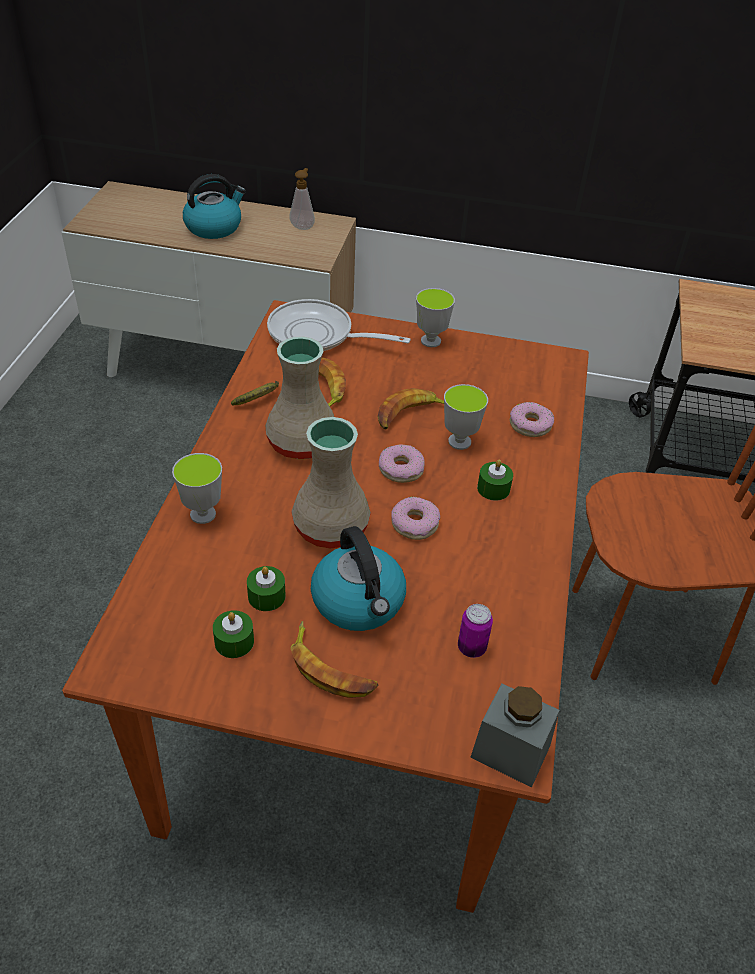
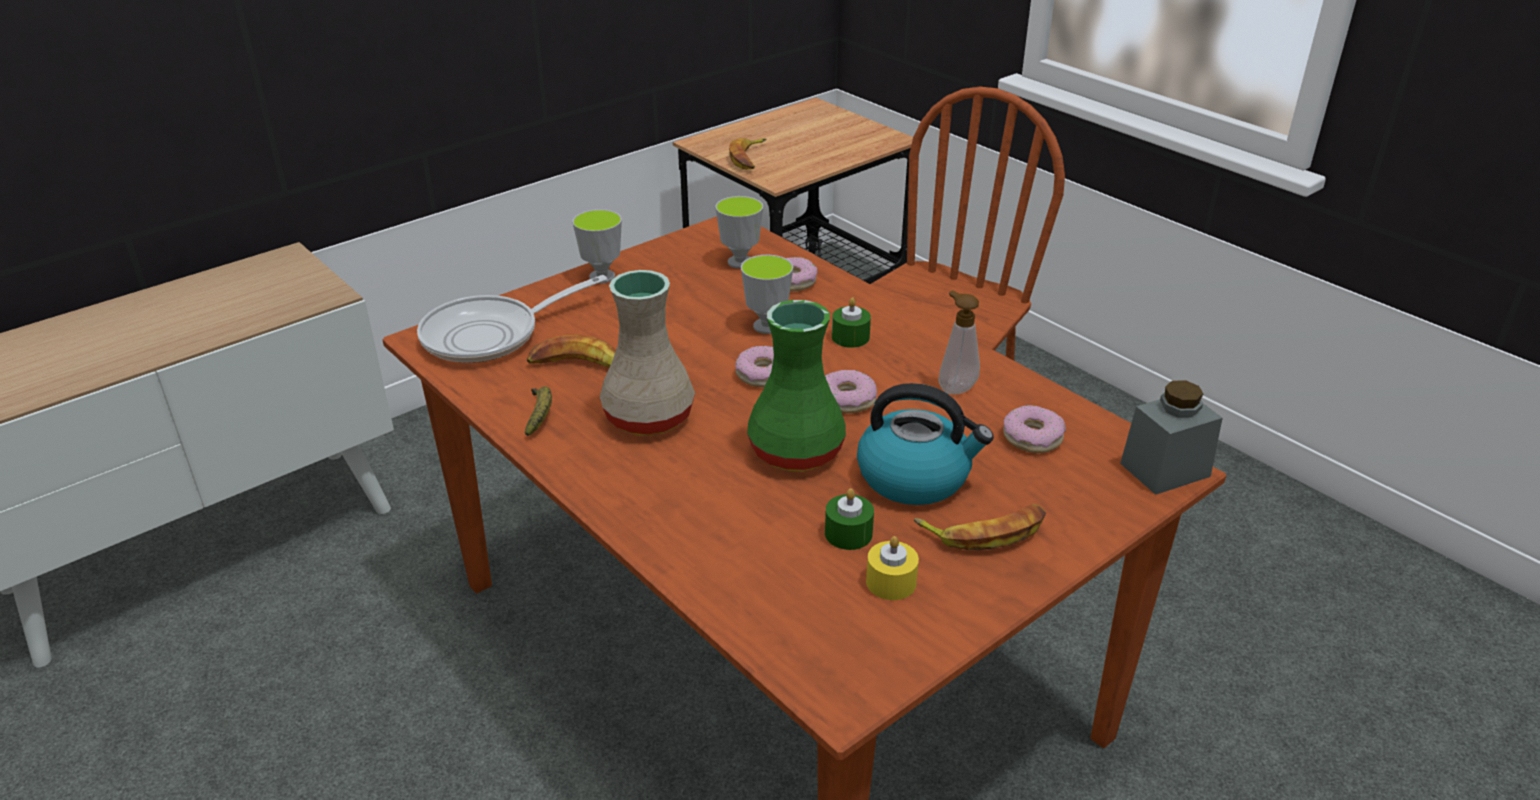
camera: 50 degrees left, 10 degrees down
cup [172,453,222,524] -> cup moved to [715,196,763,269]
kettle [183,174,246,239] -> none
green candle [213,610,254,658] -> yellow candle [866,536,919,600]
soap dispenser [289,168,315,230] -> soap dispenser moved to [938,290,980,395]
beige vase [291,417,371,549] -> green vase [747,300,846,471]
banana [377,388,444,429] -> banana moved to [729,138,766,170]
can [458,604,493,658] -> donut [1003,405,1066,453]

